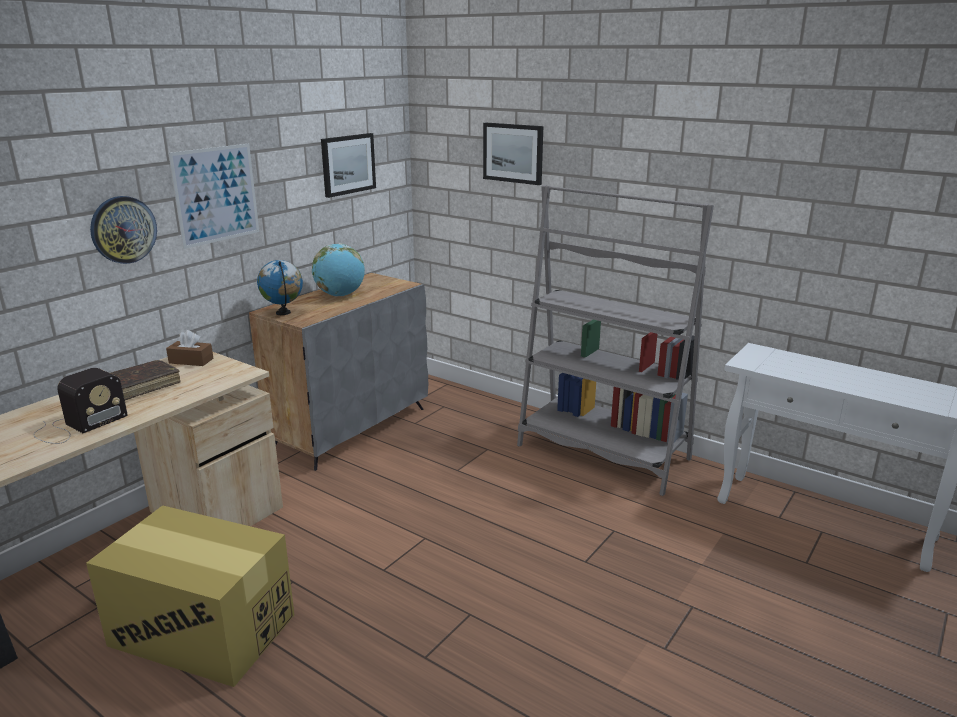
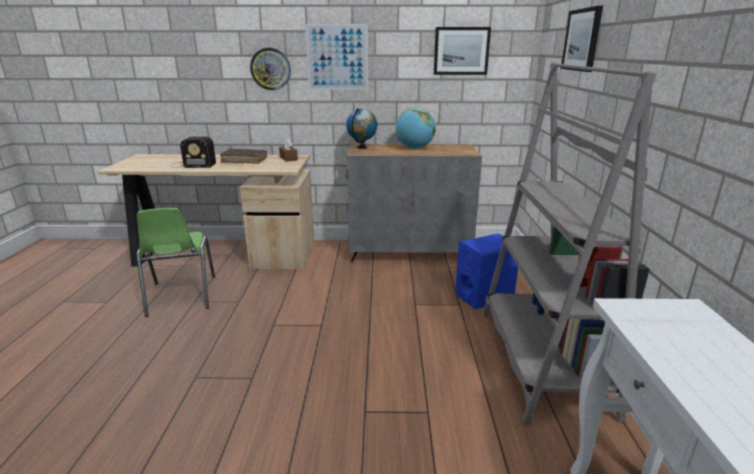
camera: 55 degrees right, 0 degrees up
cardboard box [86,505,294,687] -> green chair [137,208,215,317]
none -> blue speaker [455,233,518,309]

